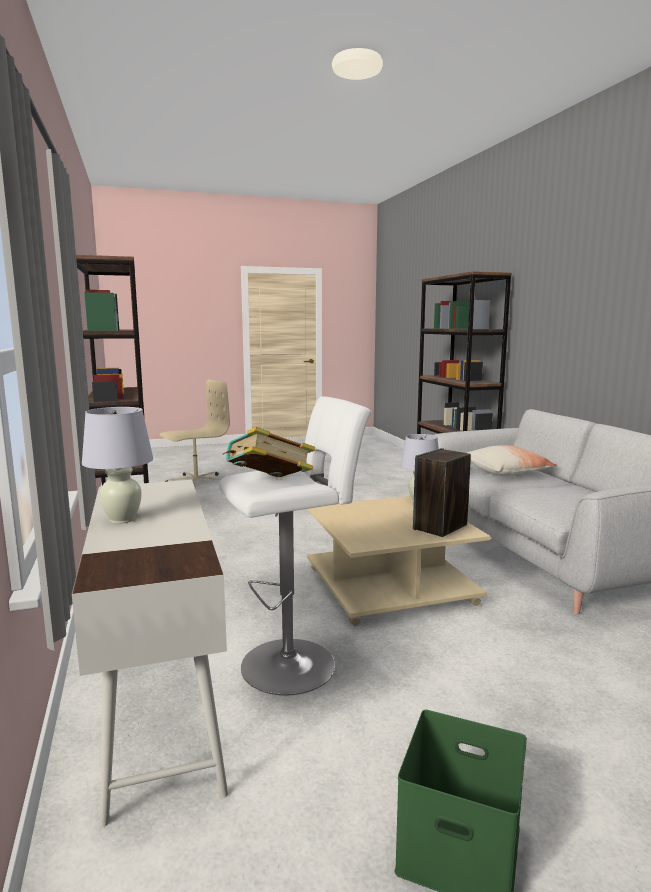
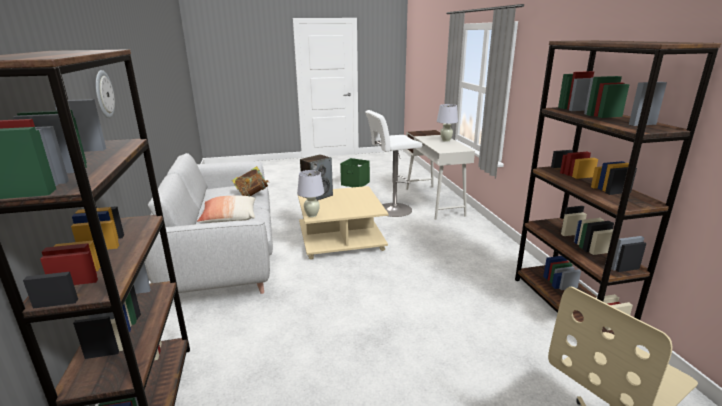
camera: 175 degrees left, 10 degrees up
book [223,427,315,477] -> book moved to [232,166,269,196]
none -> wall clock [96,70,115,118]

